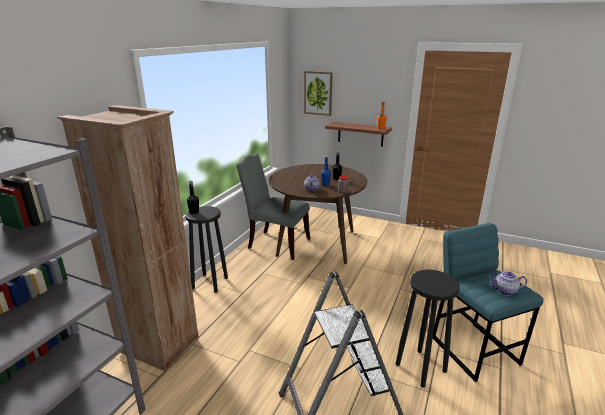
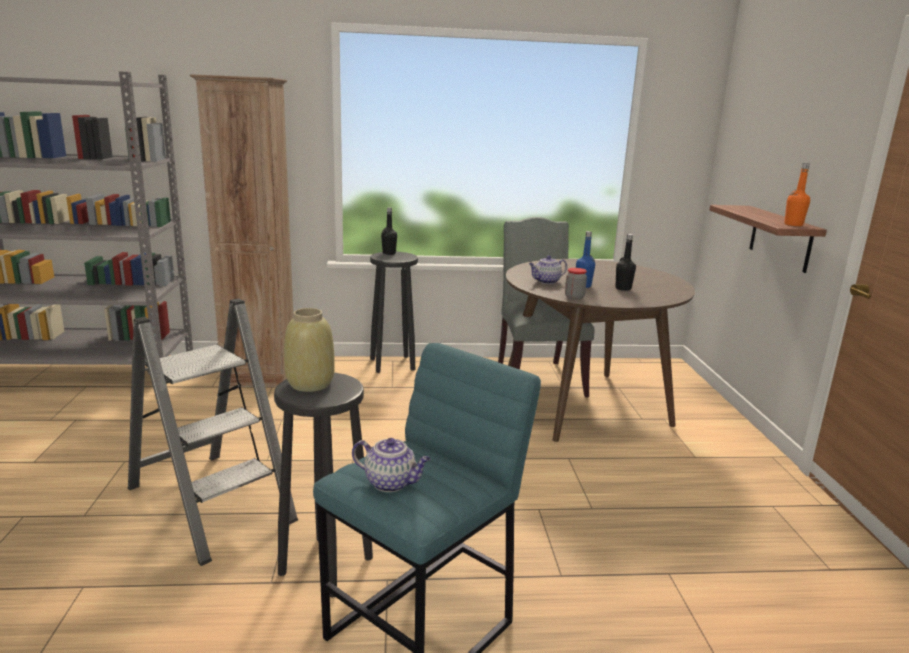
camera: 60 degrees right, 5 degrees down
picture [304,71,333,116] -> none
teapot [489,272,527,295] -> teapot turned 135 degrees clockwise [352,438,431,492]
none -> beige vase [284,308,335,392]

